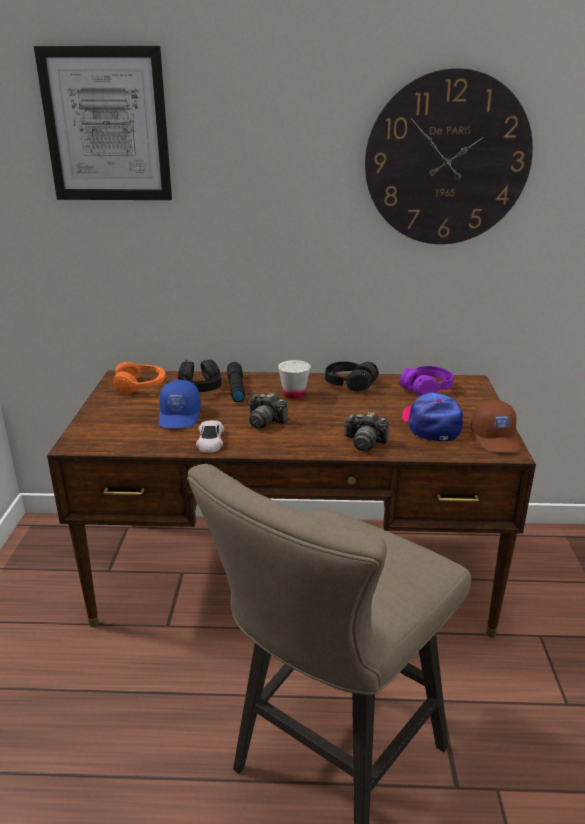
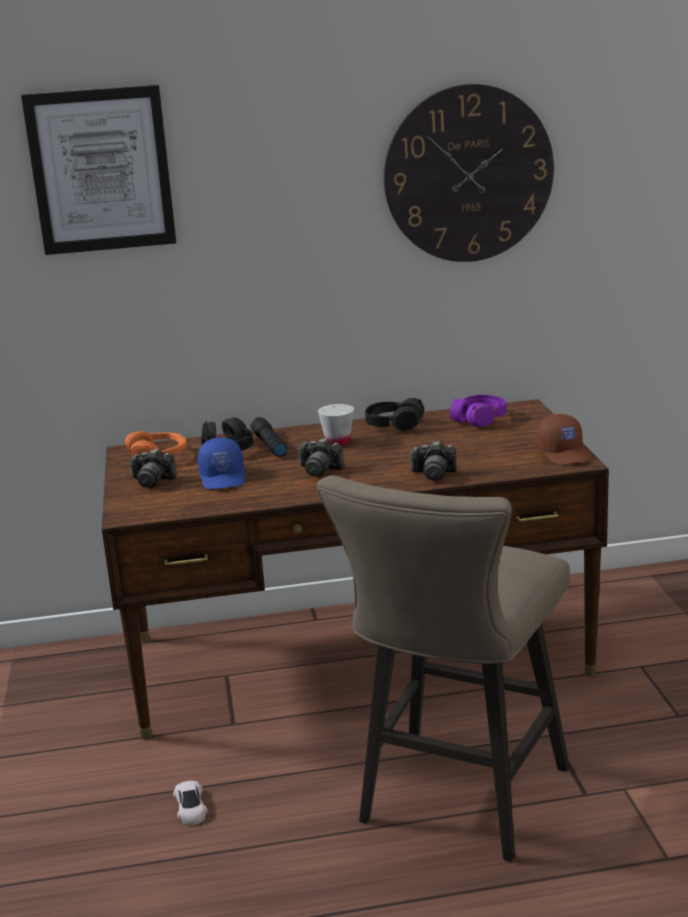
camera: 10 degrees left, 5 degrees down
white toy car [196,420,224,453] -> white toy car moved to [173,781,208,825]
cap [402,392,463,441] -> none
none -> camera [129,448,177,488]

